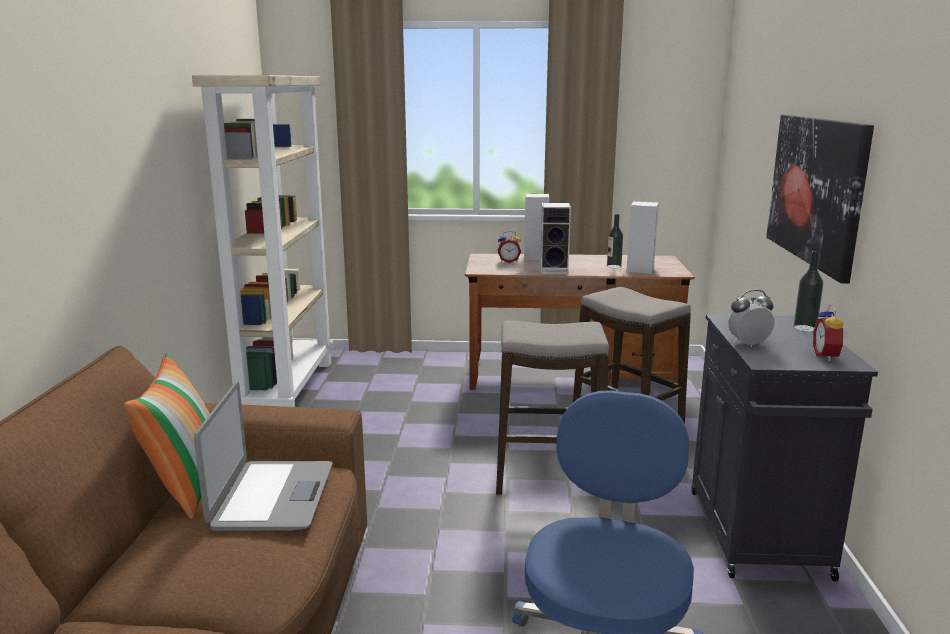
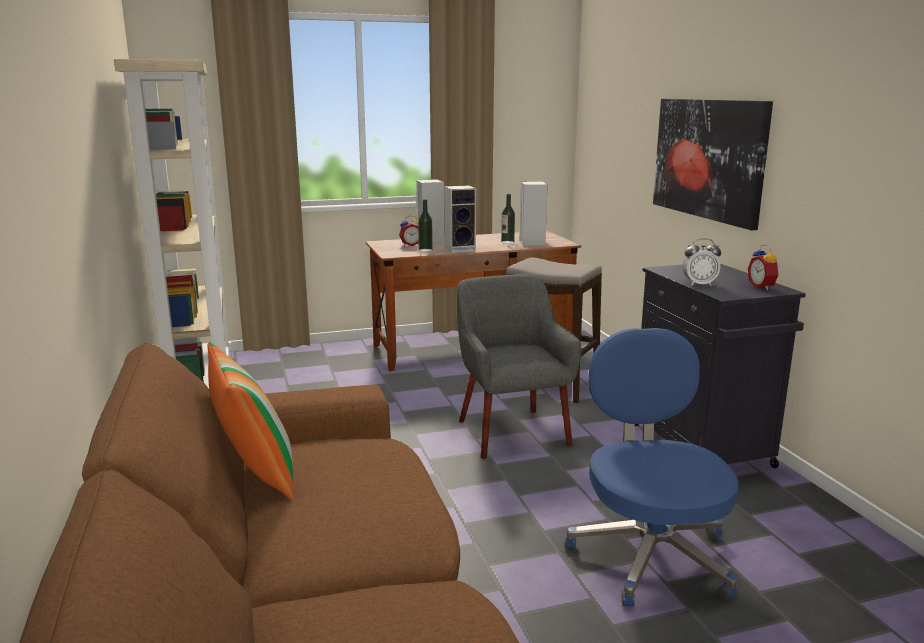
camera: 20 degrees left, 0 degrees up
laptop [194,382,332,531] -> none
stool [496,321,609,495] -> grey armchair [457,274,581,459]
alarm clock [728,290,774,346] -> alarm clock turned 150 degrees counterclockwise [682,238,721,286]
bottle [794,250,823,332] -> bottle moved to [418,199,433,252]

